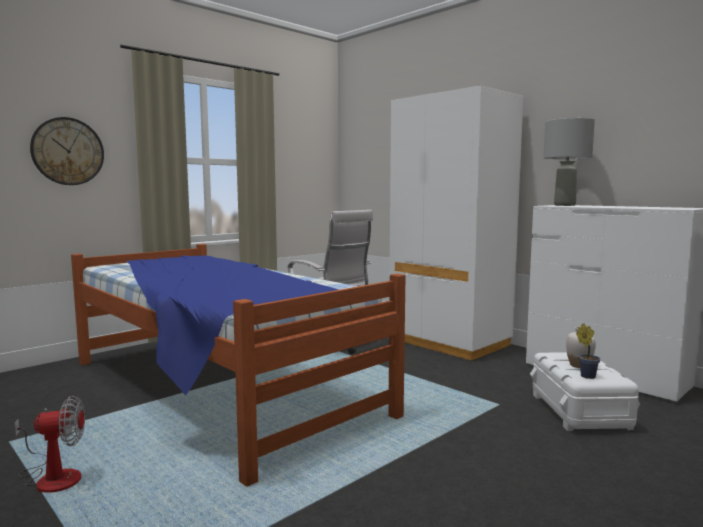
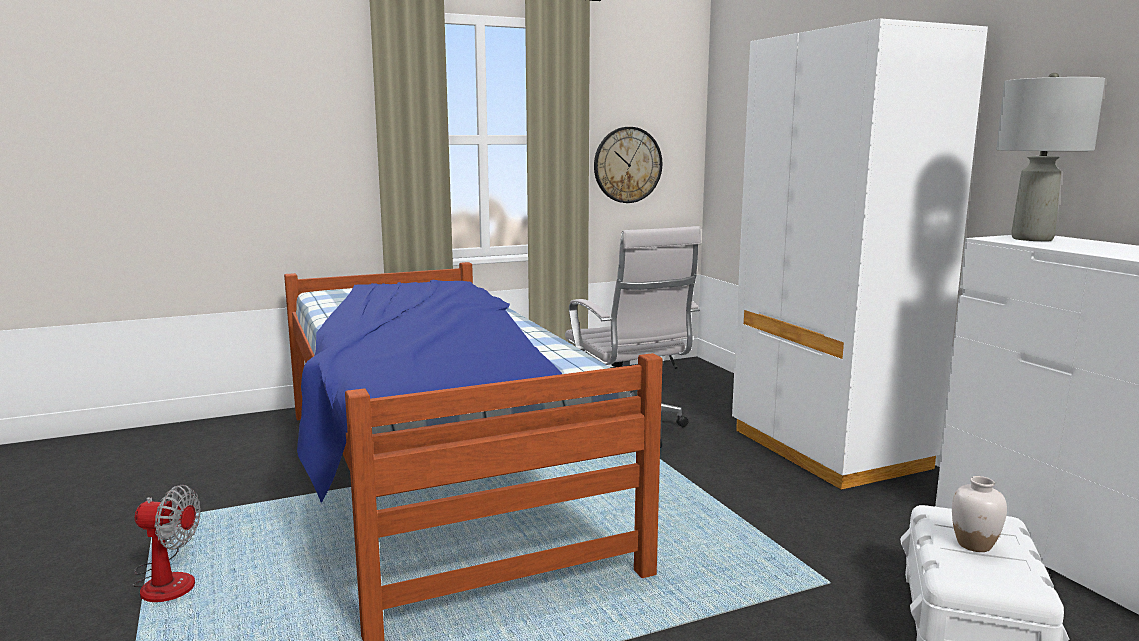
camera: 20 degrees right, 5 degrees up
wall clock [30,117,104,185] -> wall clock moved to [594,127,662,203]
potted plant [576,323,600,379] -> none

